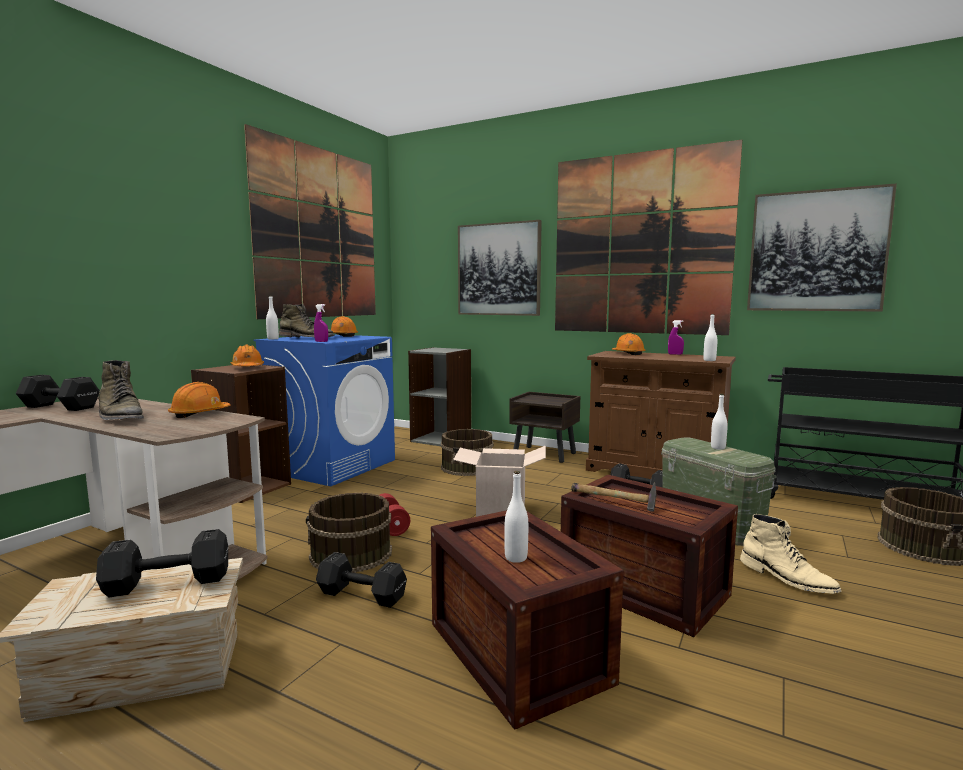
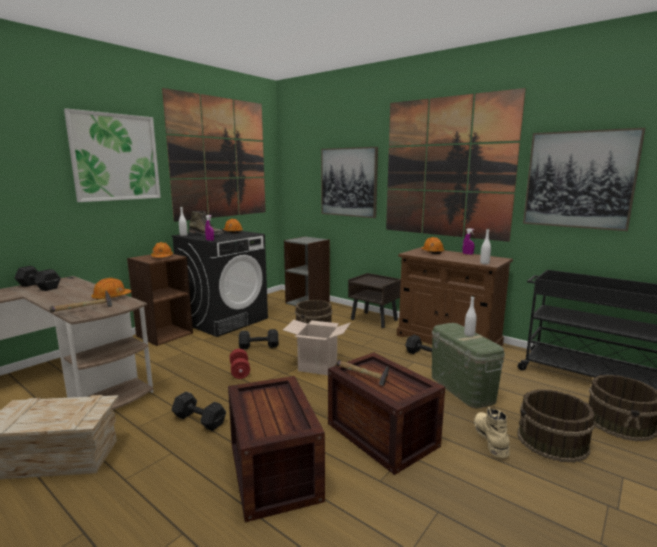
camera: 10 degrees right, 5 degrees up
black dumbbell [96,529,228,598] -> black dumbbell moved to [239,329,278,349]
green boot [98,360,144,420] -> none
blue washing machine [253,335,395,486] -> black washing machine [171,229,268,337]
brown bucket [306,493,392,573] -> brown bucket moved to [517,389,595,463]
white bottle [504,471,528,563] -> none
beige boot [740,514,842,594] -> beige boot turned 150 degrees counterclockwise [474,407,510,458]
none -> hammer [49,290,112,312]
none -> picture [64,108,161,202]

